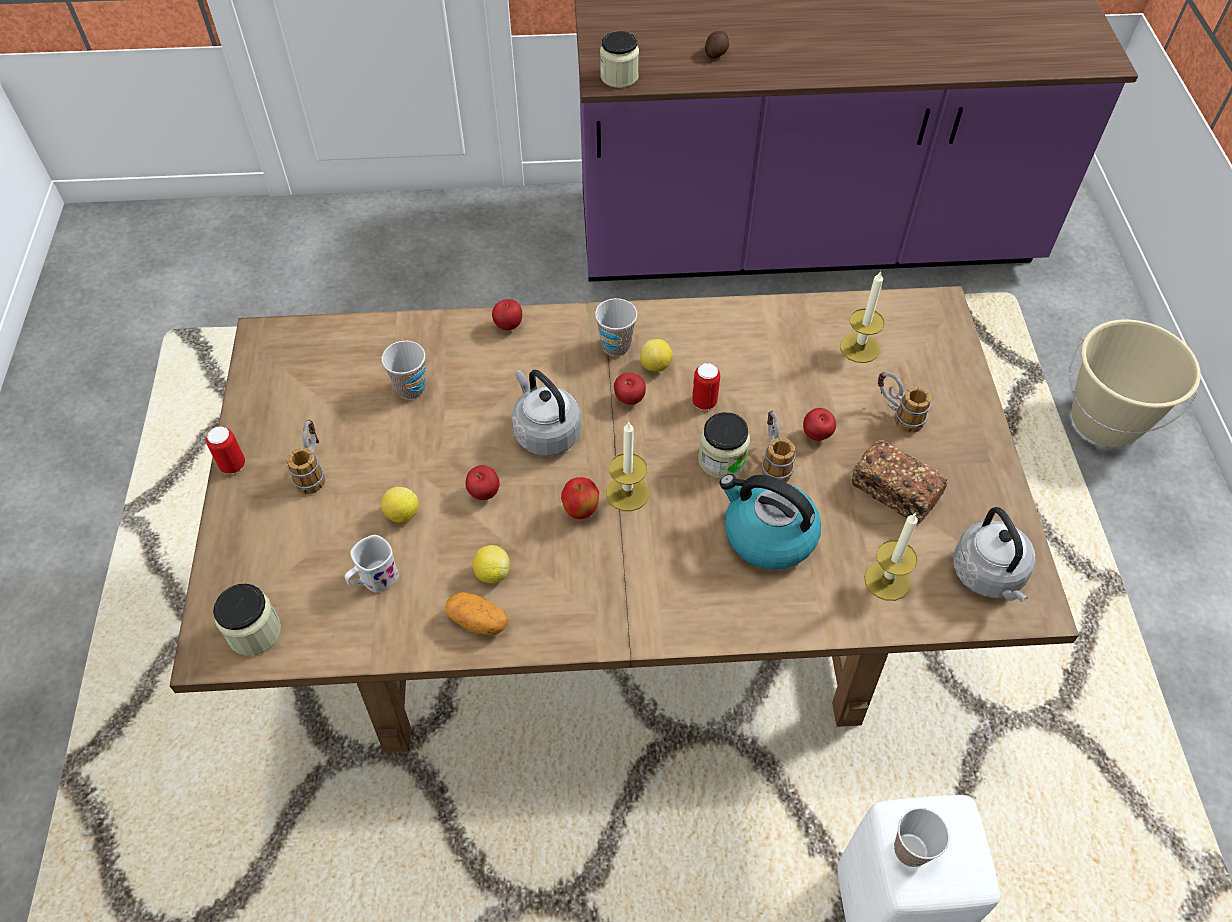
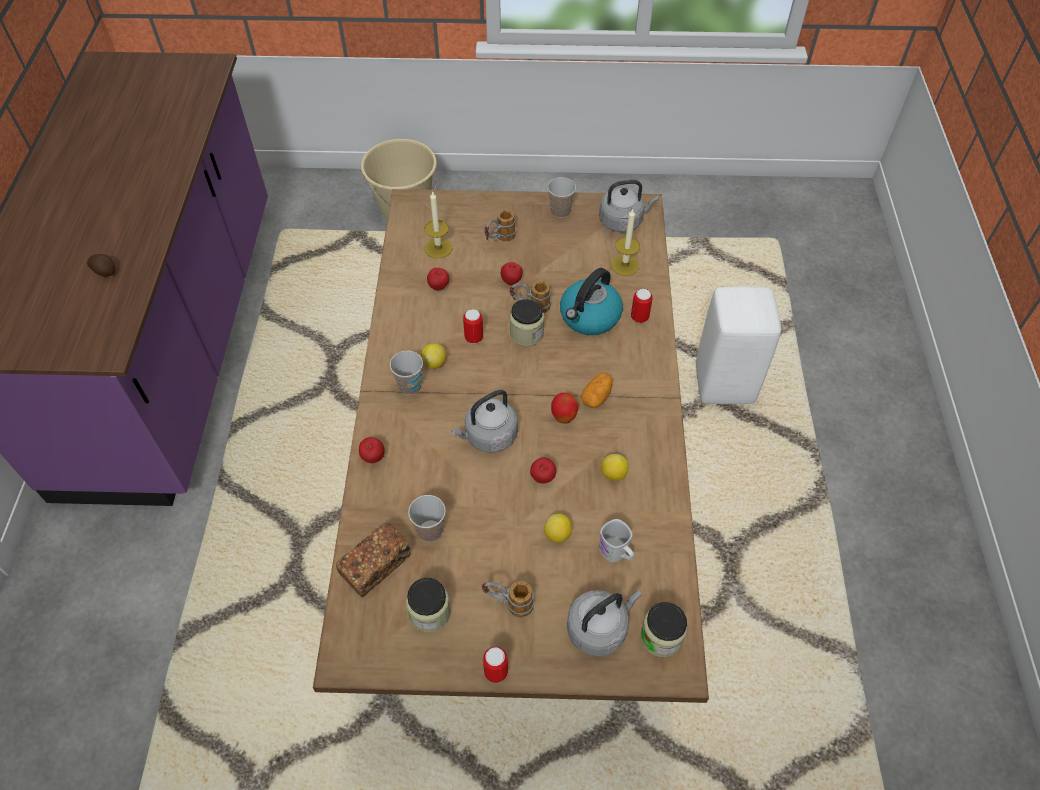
camera: 85 degrees left, 0 degrees up
potato [445,592,509,635] -> potato moved to [581,372,613,408]
jar [600,31,639,88] -> jar moved to [406,578,451,633]
candle [606,421,649,511] -> none
apple [614,373,646,405] -> apple moved to [427,268,449,290]
bread [852,440,948,524] -> bread moved to [336,522,411,597]
cup [894,808,950,867] -> cup moved to [548,177,576,218]
none -> grey kettle [567,590,642,656]
none -> can [631,289,653,323]

